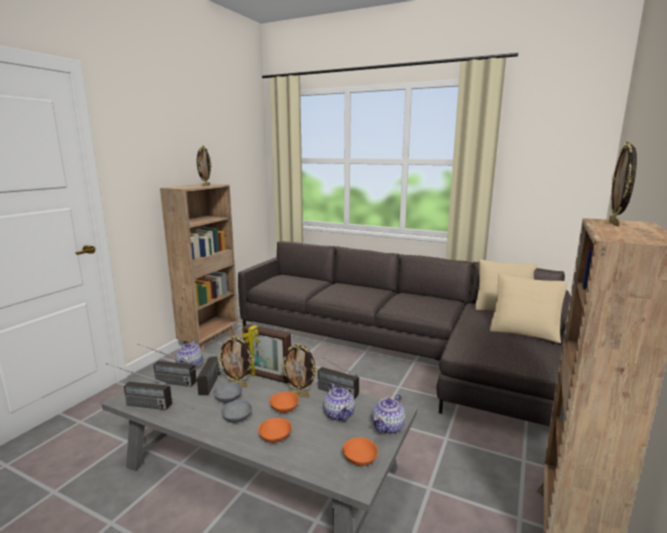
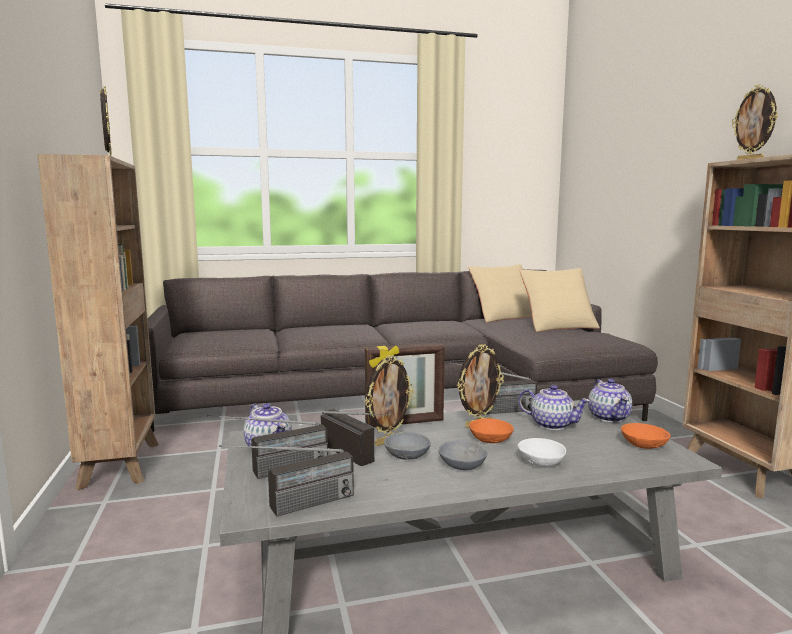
camera: 40 degrees left, 5 degrees down
orange bowl [258,418,292,443] -> white bowl [518,438,566,467]

